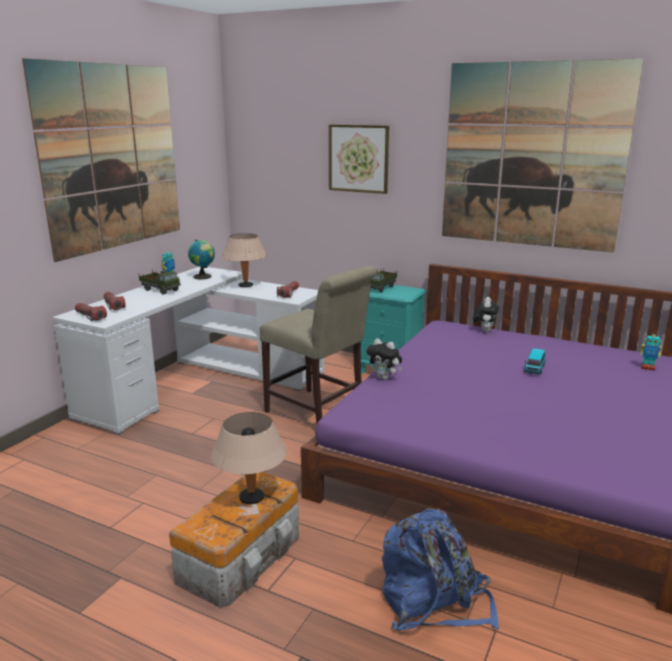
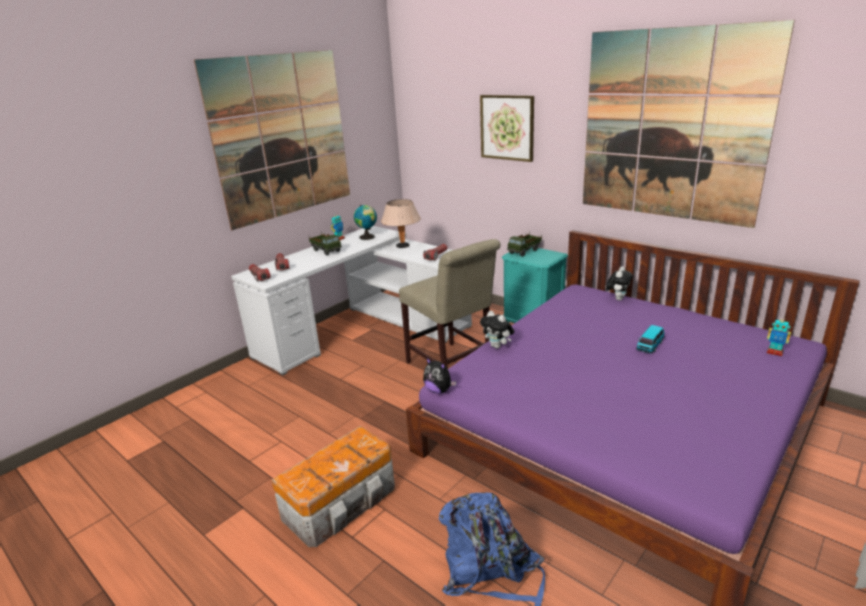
camera: 15 degrees right, 5 degrees up
beige table lamp [211,412,287,504] -> none
none -> plush toy [423,357,456,394]

